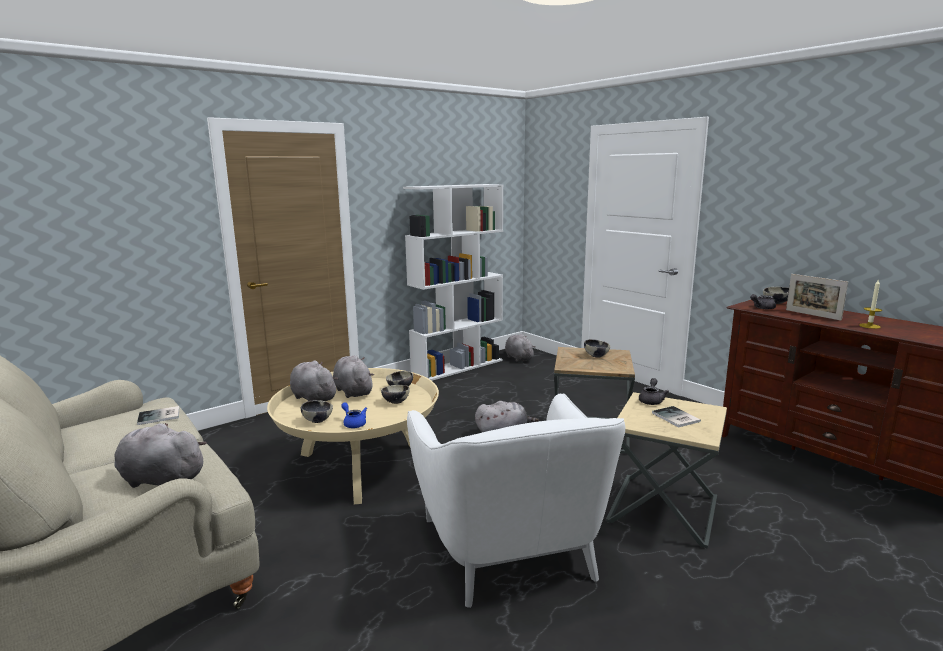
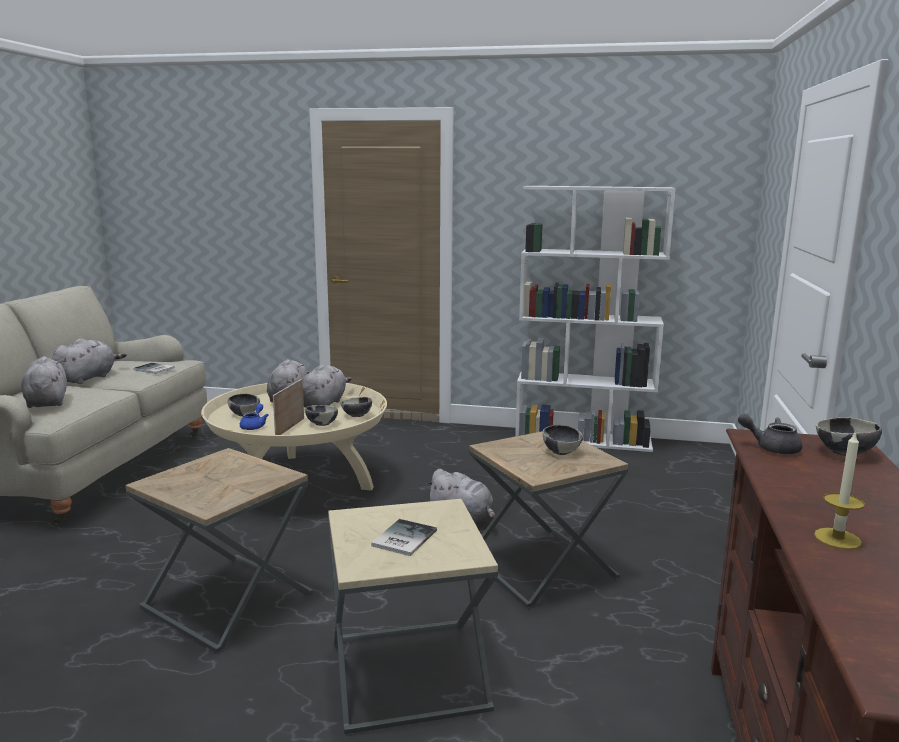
camera: 50 degrees right, 0 degrees up
white armchair [407,393,625,608] -> brown side table [126,448,313,653]
grey plush toy [505,334,536,362] -> grey plush toy moved to [52,338,126,384]
grey teapot [639,378,669,405] -> none
picture frame [786,274,848,321] -> picture frame moved to [273,379,304,435]

